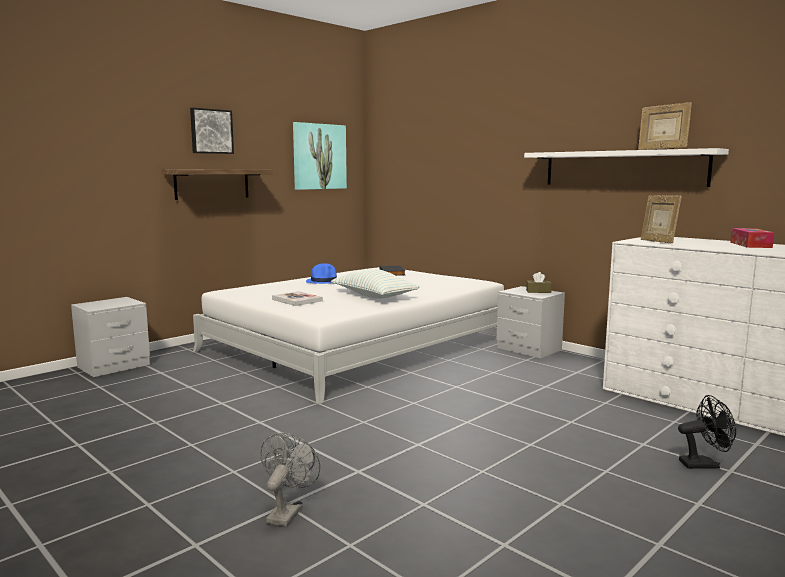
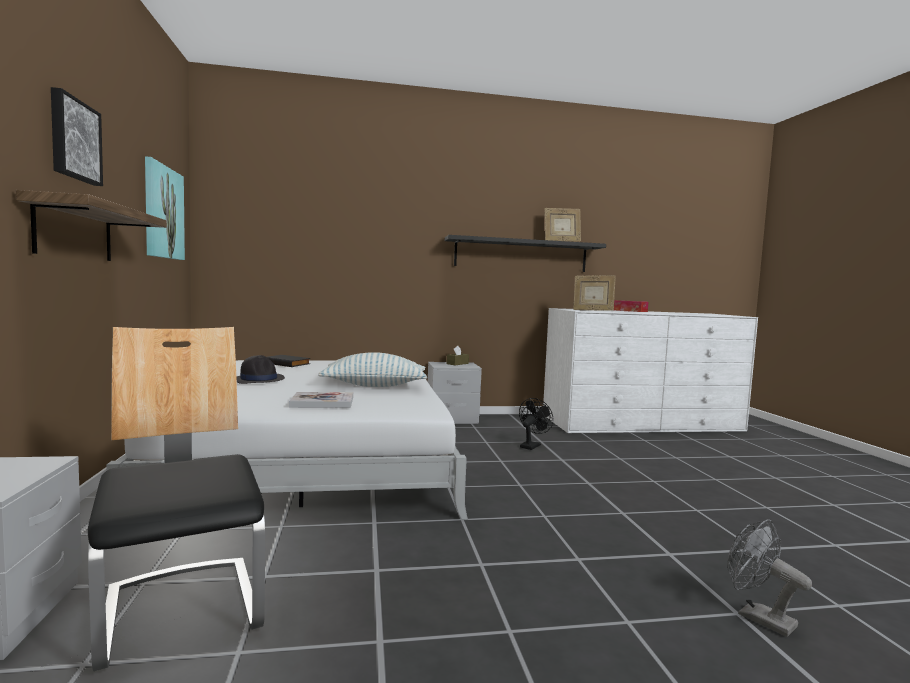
camera: 55 degrees left, 5 degrees down
blue hat [306,263,337,284] -> black hat [237,355,285,384]
white shelf [524,148,729,187] -> black shelf [445,235,606,272]
black fan [678,395,736,469] -> black fan moved to [519,398,554,450]
none -> chair [88,327,265,671]

